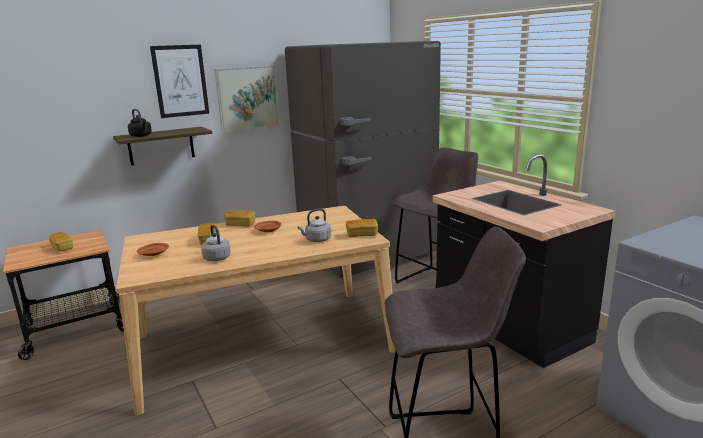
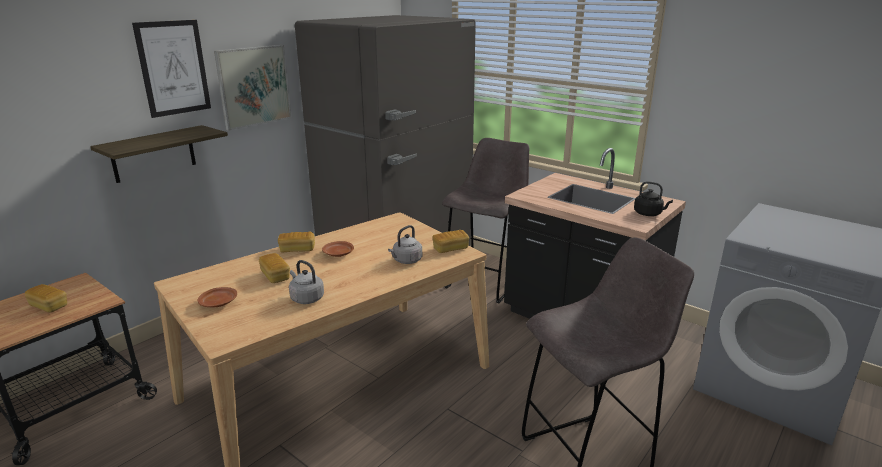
camera: 20 degrees left, 5 degrees up
black kettle [128,109,152,137] -> black kettle moved to [634,181,673,216]

